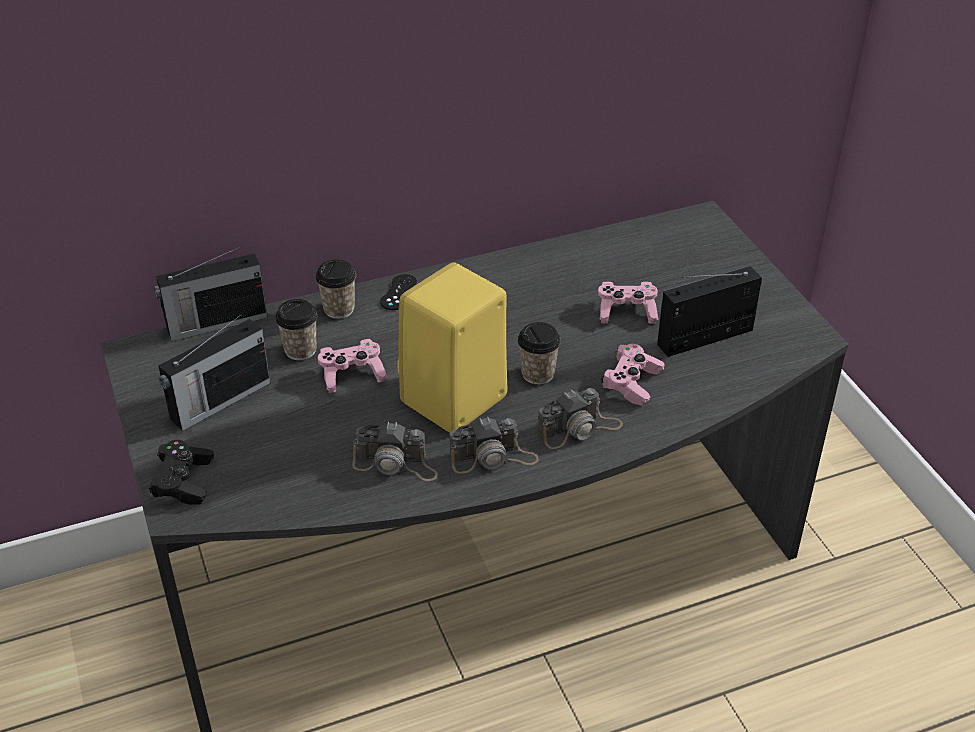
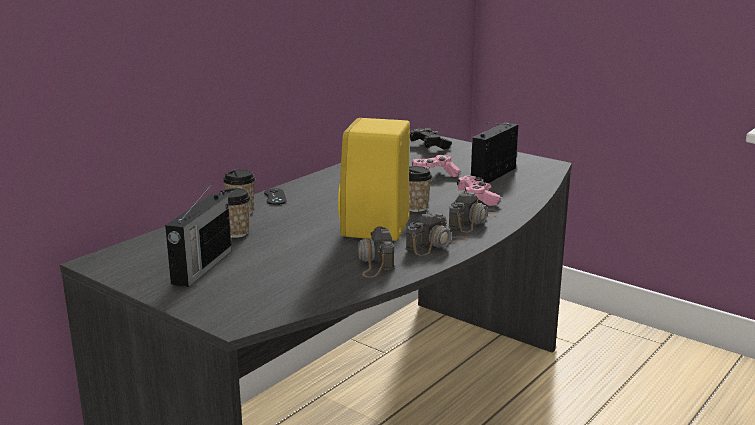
camera: 30 degrees left, 20 degrees down
black game controller [149,440,214,505] -> black game controller moved to [410,128,452,150]
radio [154,246,268,341] -> none
pink game controller [318,339,387,393] -> none
camera [352,422,438,481] -> camera turned 105 degrees clockwise [358,226,394,277]

